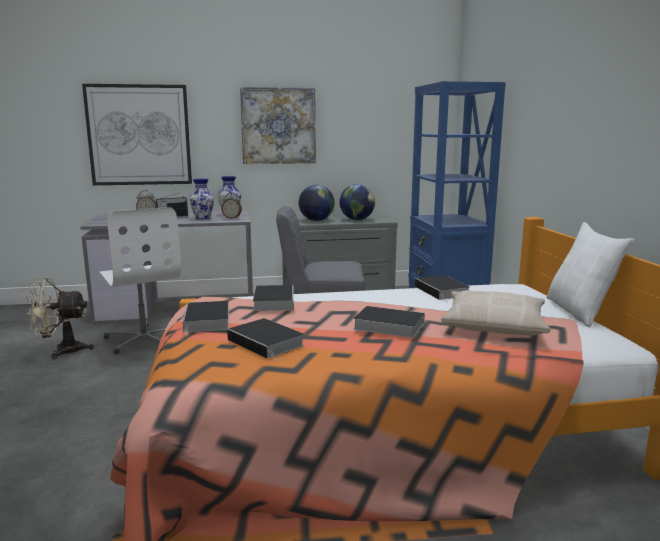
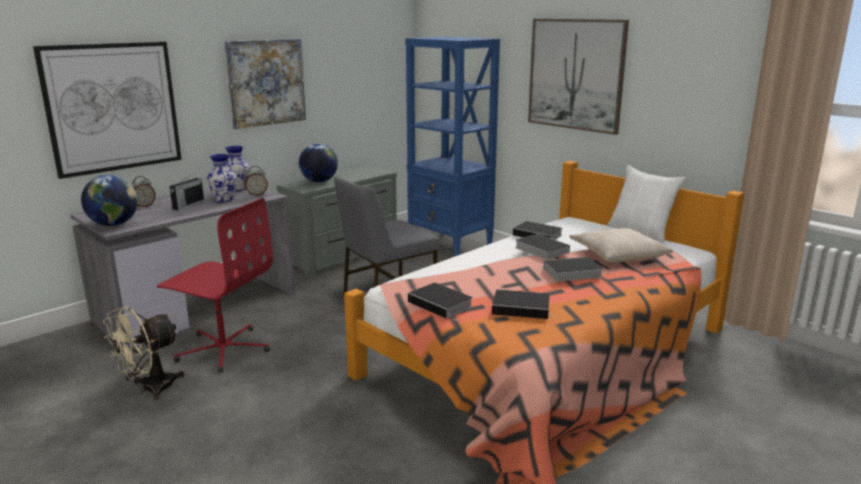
camera: 35 degrees left, 5 degrees up
white office chair [99,207,181,354] -> red office chair [157,198,273,373]
book [253,285,294,311] -> book moved to [515,234,570,260]
globe [340,184,375,220] -> globe moved to [81,175,138,226]
none -> picture [528,19,629,135]

